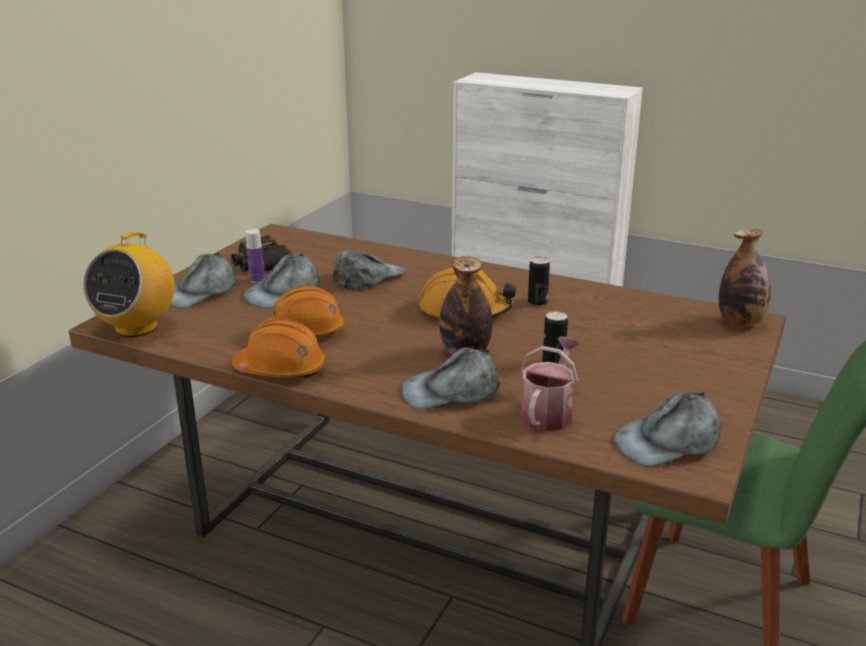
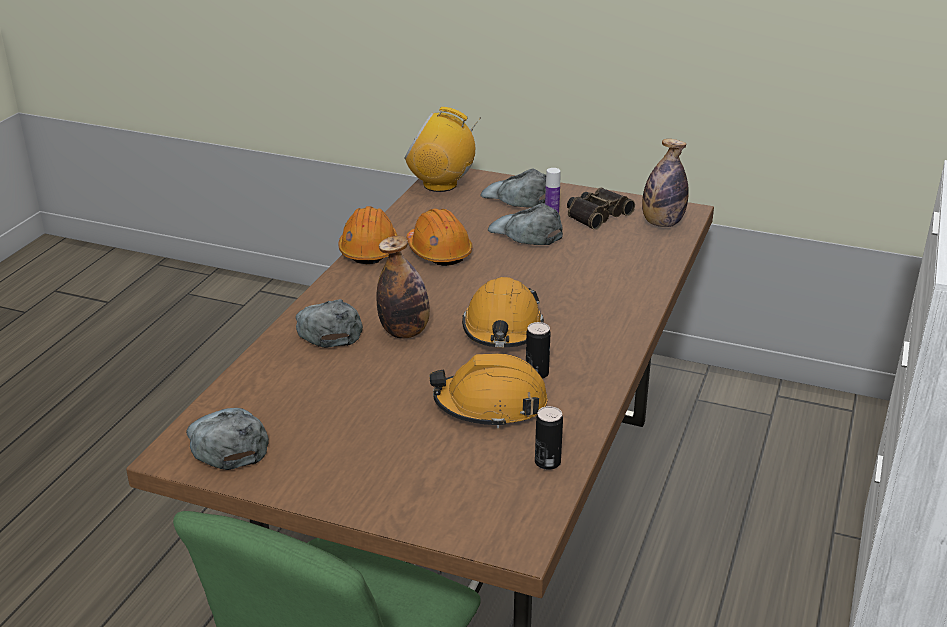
camera: 85 degrees right, 5 degrees up
grey cap [333,249,406,289] -> none
watering can [520,336,580,431] -> none
can [542,311,568,363] -> can moved to [535,406,563,470]
bottle [719,229,771,327] -> bottle moved to [642,139,689,227]
none -> orange hard hat [429,353,548,428]

